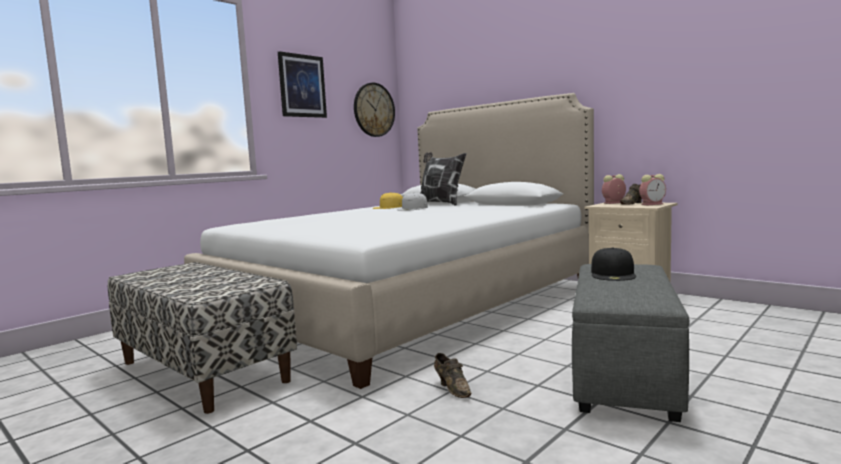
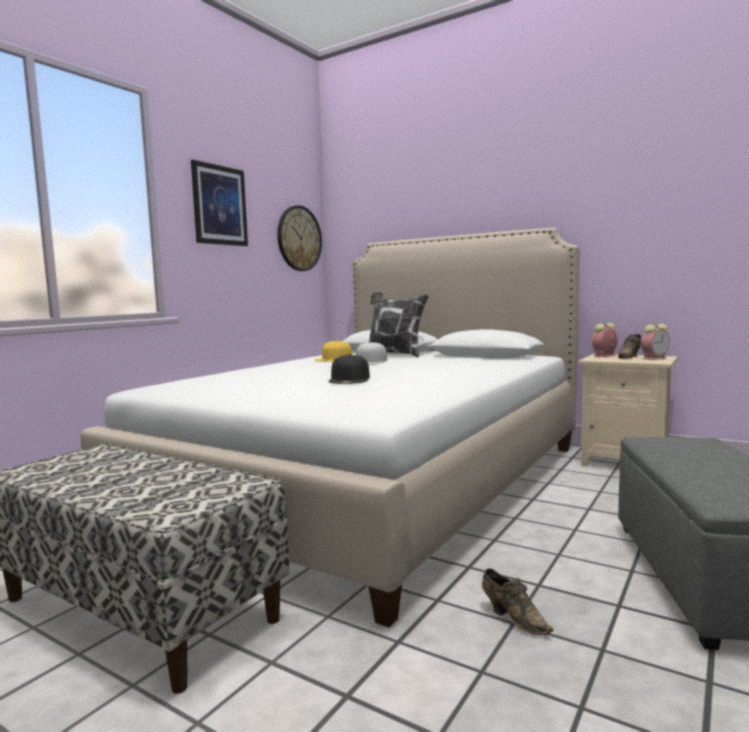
camera: 10 degrees left, 0 degrees up
black cap [591,248,636,281] -> black cap moved to [329,354,370,384]

